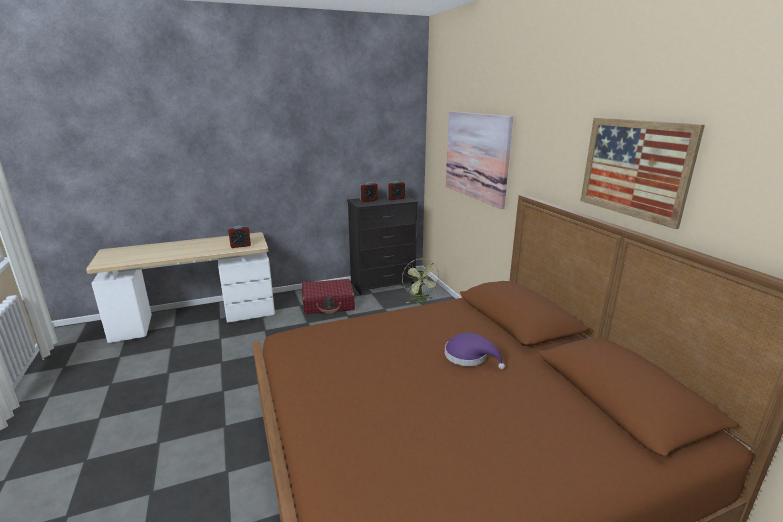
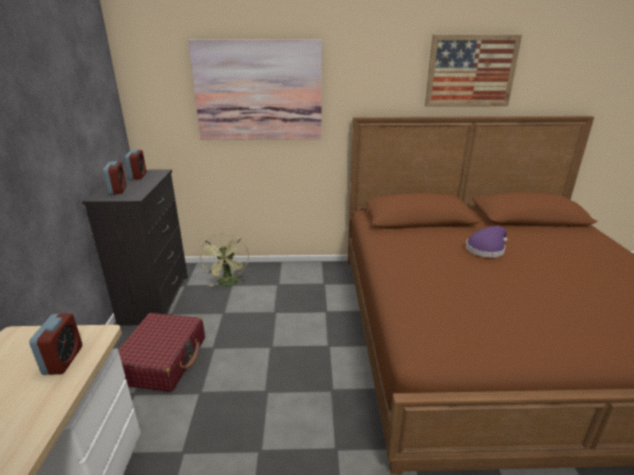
camera: 70 degrees left, 5 degrees up
green fan [402,259,440,303] -> green fan turned 75 degrees clockwise [200,233,249,286]

